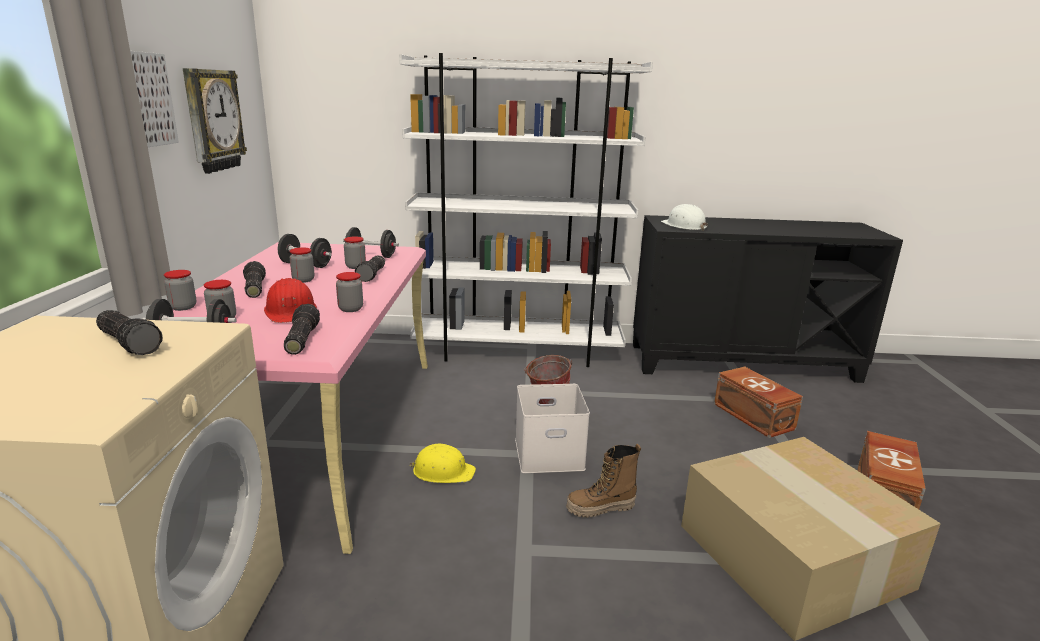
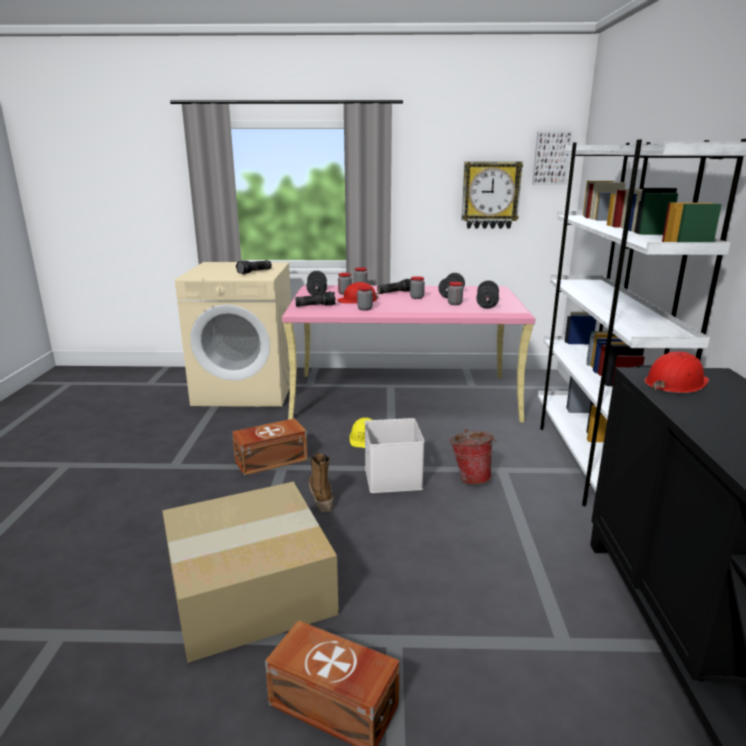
camera: 90 degrees right, 0 degrees up
picture [130,51,179,147] -> picture moved to [532,131,572,185]
flashlight [355,255,385,282] -> none
white hard hat [661,204,708,231] -> red hard hat [644,351,709,393]
brown storage box [714,367,803,438] -> brown storage box moved to [232,418,308,476]

